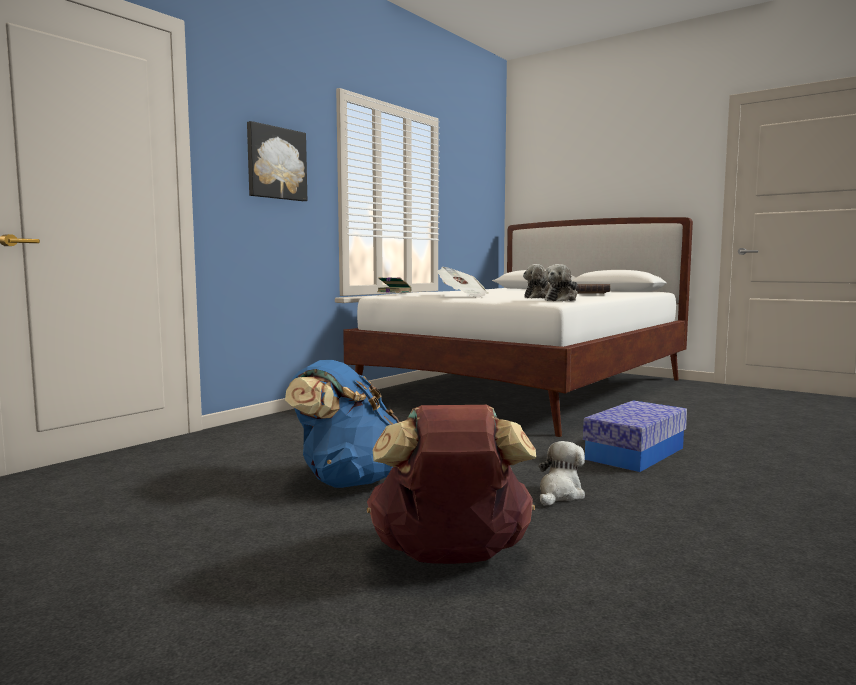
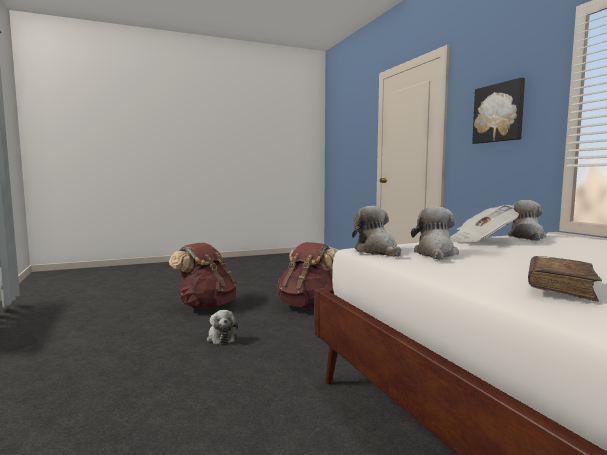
camera: 120 degrees right, 0 degrees up
blue backpack [285,360,400,488] -> brown backpack [277,242,337,308]
book [377,277,411,293] -> none
storage box [583,400,687,472] -> none
none -> plush toy [506,200,546,241]

